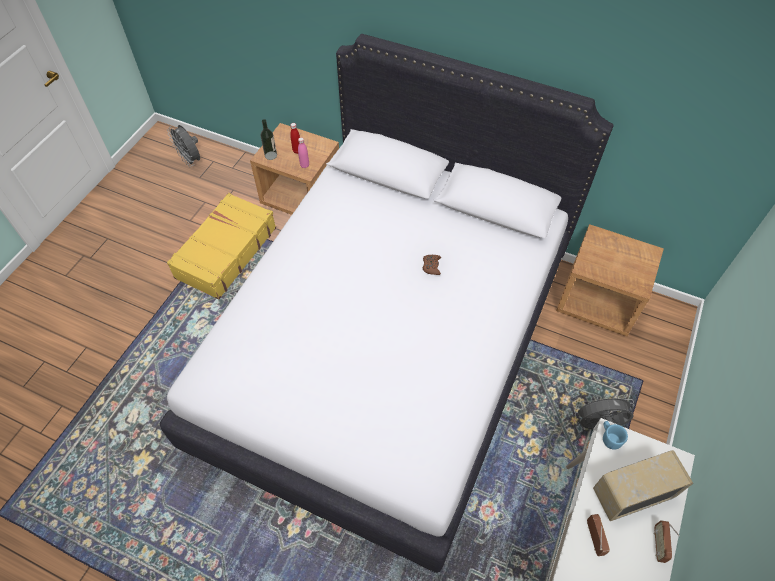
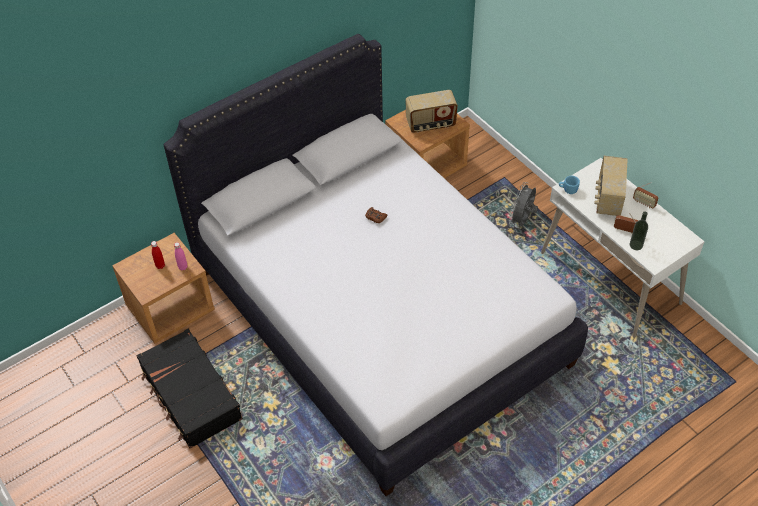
camera: 60 degrees left, 5 degrees down
grey fan [167,125,200,167] -> none
yellow suitcase [167,193,276,299] -> black suitcase [137,329,243,449]
bottle [261,119,277,160] -> bottle moved to [630,212,648,250]
none -> radio [405,90,458,133]

